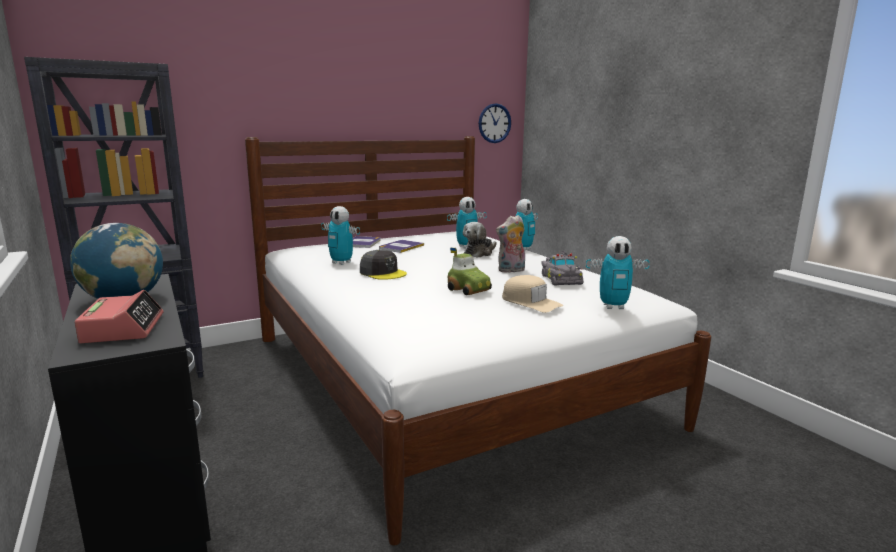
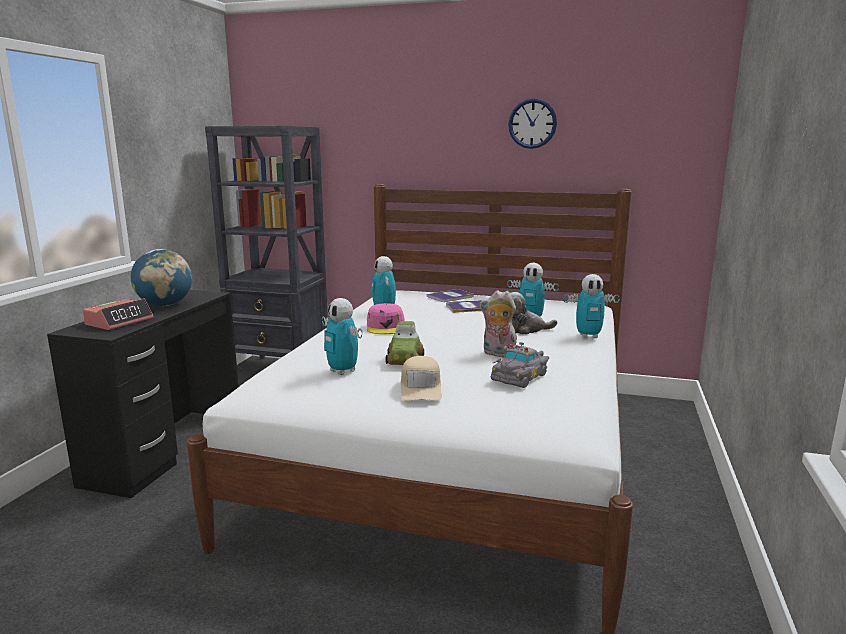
camera: 45 degrees right, 0 degrees up
grey cap [360,250,407,280] -> pink cap [367,303,404,334]
wall clock [479,103,511,143] -> wall clock moved to [508,98,557,149]
toy robot [586,236,650,309] -> toy robot moved to [322,298,362,375]

